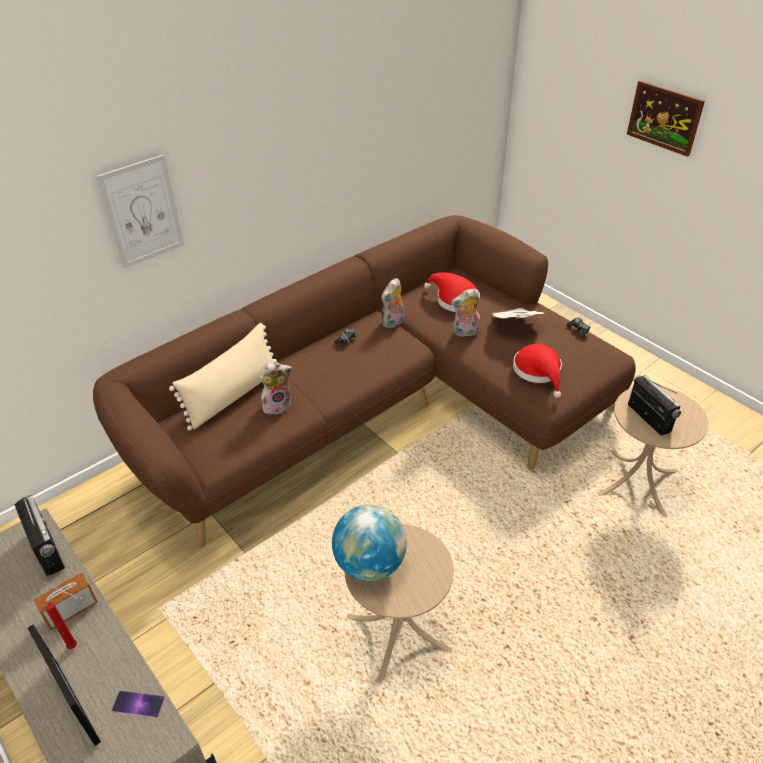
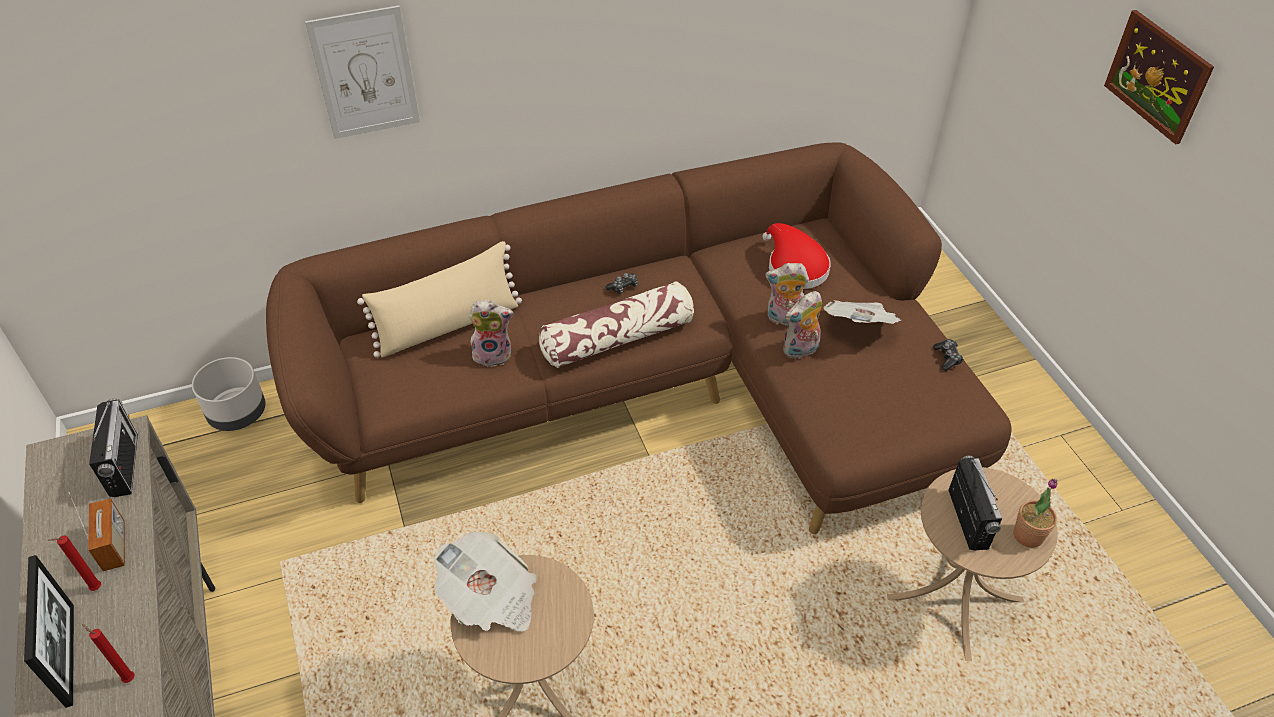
camera: 20 degrees right, 5 degrees up
radio [33,573,98,630] -> radio turned 90 degrees clockwise [68,492,125,571]
phone [112,691,165,718] -> red candle [82,624,134,683]
globe [332,504,407,581] -> newspaper [434,532,537,632]
plush toy [381,278,404,328] -> plush toy moved to [783,291,822,359]
red hat [513,344,562,398] -> none
none -> grey planter [192,357,266,431]
none -> pillow [539,281,694,368]
none -> potted plant [1014,479,1057,548]

